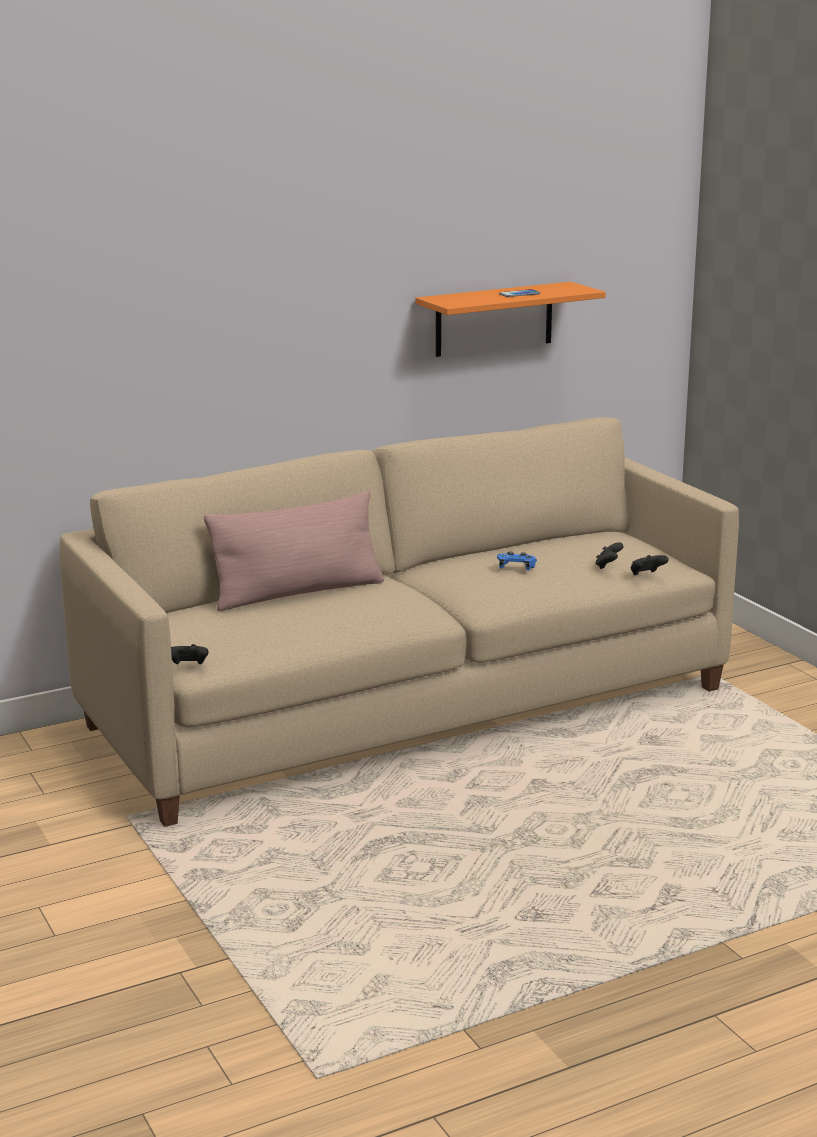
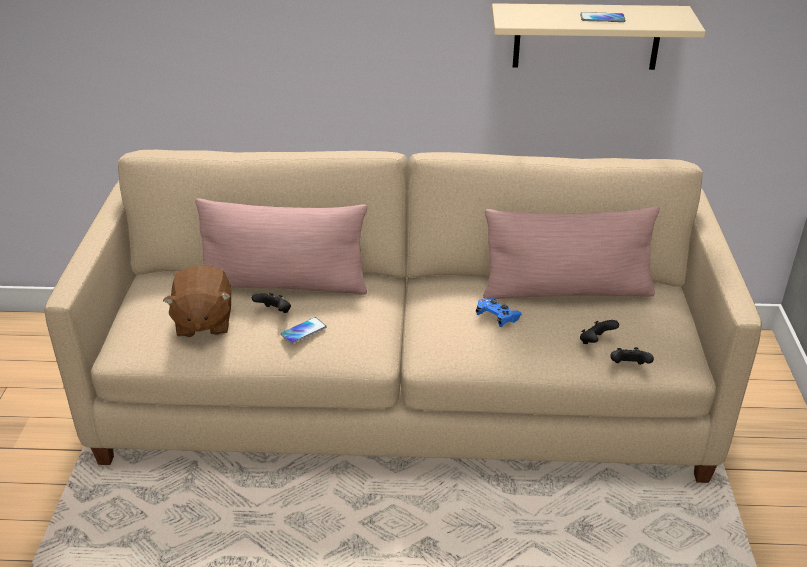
camera: 30 degrees right, 15 degrees up
black game controller [171,644,208,664] -> black game controller moved to [252,293,291,313]
orange shelf [416,282,606,357] -> beige shelf [492,3,705,70]
none -> brown plush toy [163,265,231,338]
none -> phone [281,317,326,344]
none -> pink pillow [483,206,660,299]

